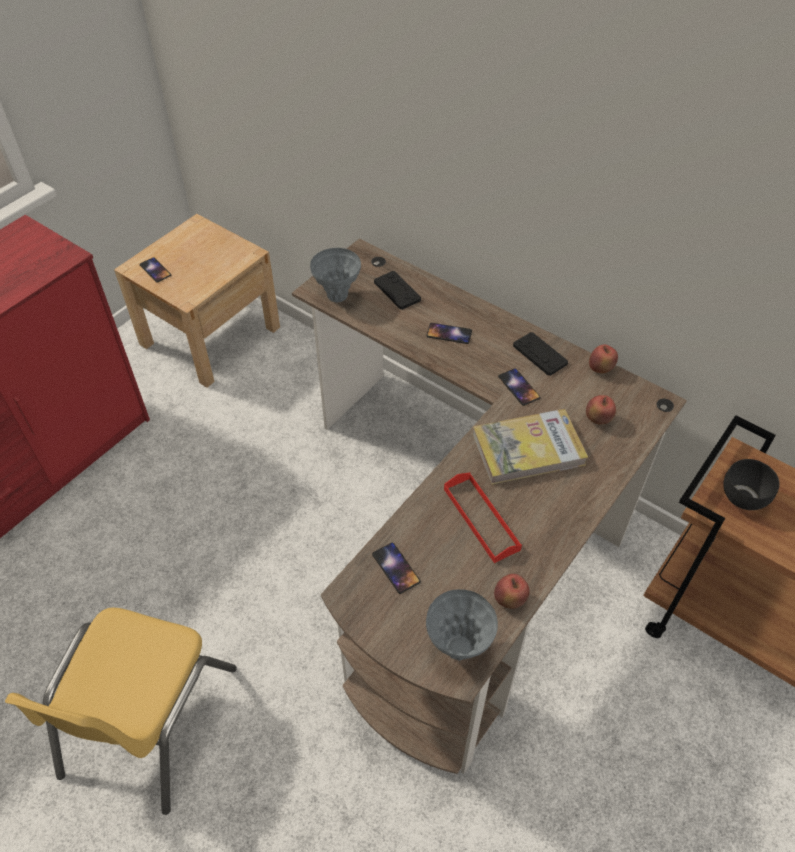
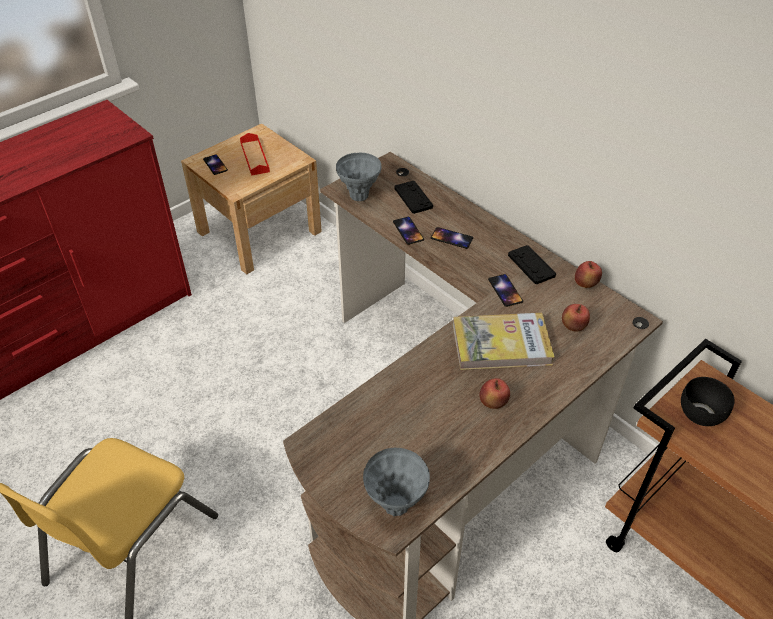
camera: 10 degrees right, 5 degrees down
phone [372,542,421,594] -> phone moved to [393,217,424,245]
red tray [444,473,522,563] -> red tray moved to [240,133,270,176]
apple [494,574,530,609] -> apple moved to [480,378,510,409]

